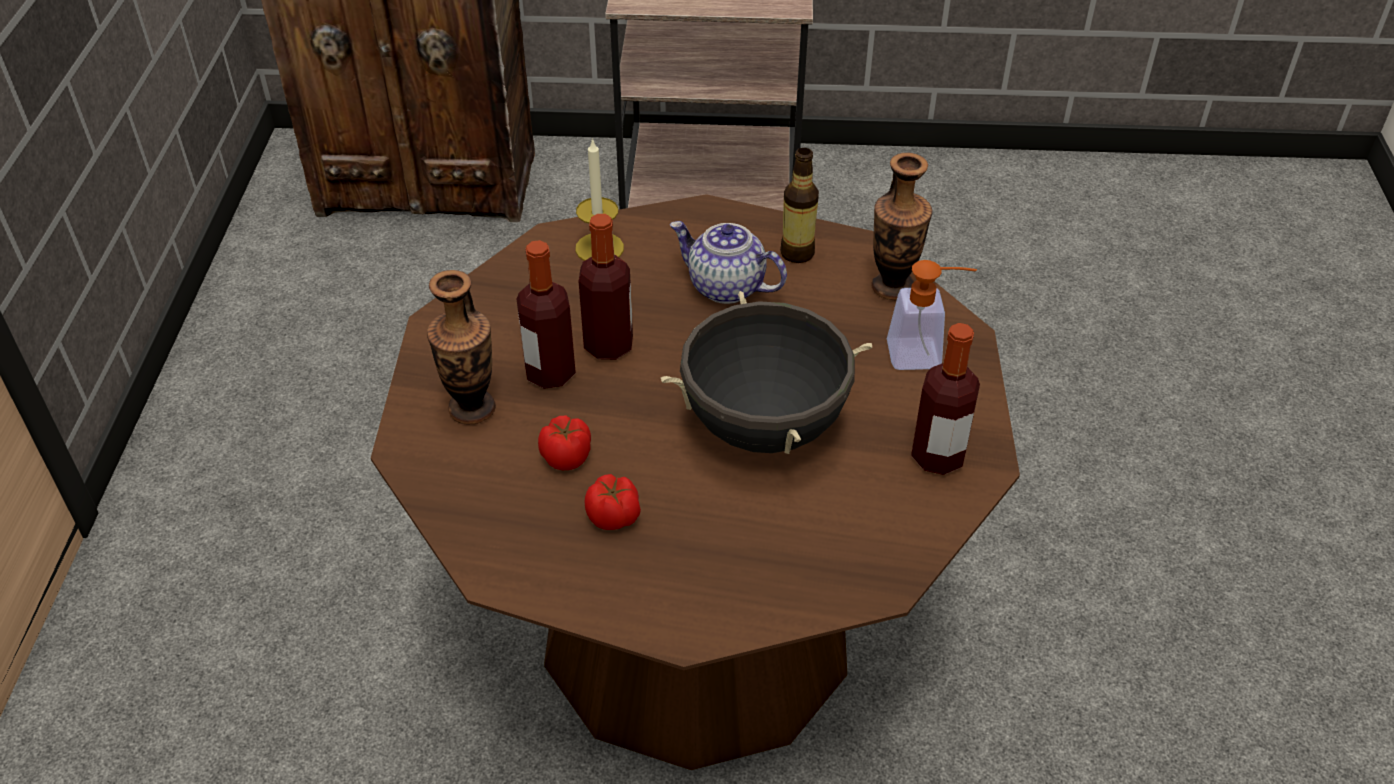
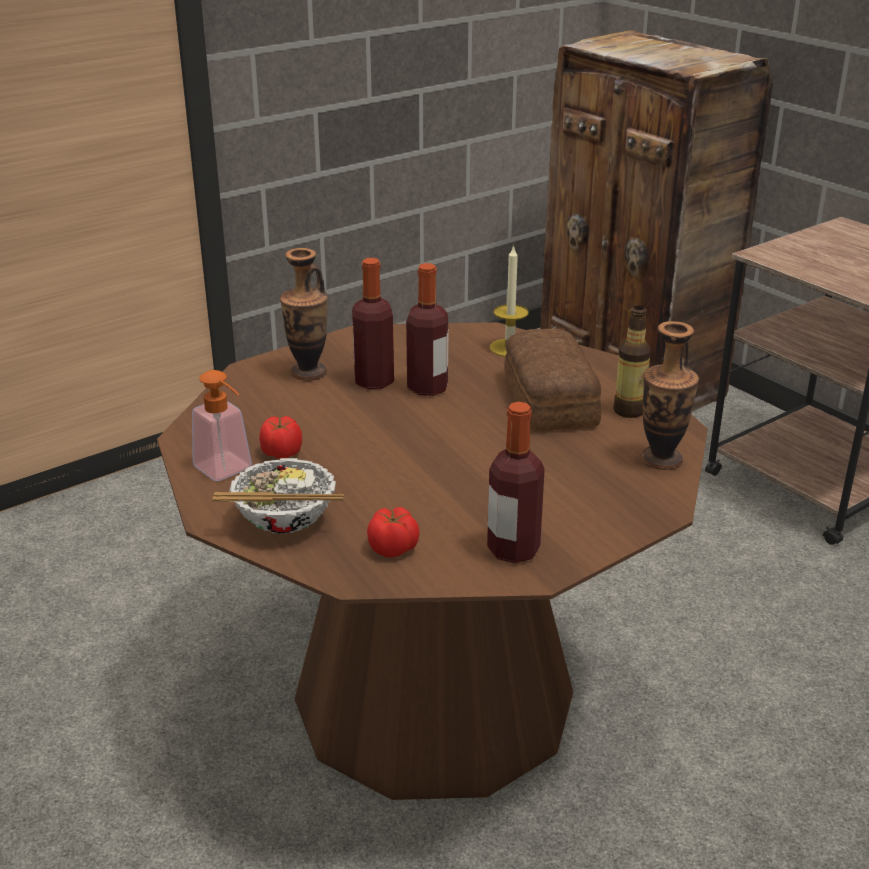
camera: 50 degrees right, 15 degrees down
tomato [538,416,591,471] -> tomato moved to [367,507,420,558]
black cooking pot [661,291,872,454] -> none
teapot [670,221,787,304] -> bread [504,328,601,431]
soap dispenser [887,260,977,370] -> soap dispenser moved to [192,370,252,481]
none -> bowl [212,458,344,534]

